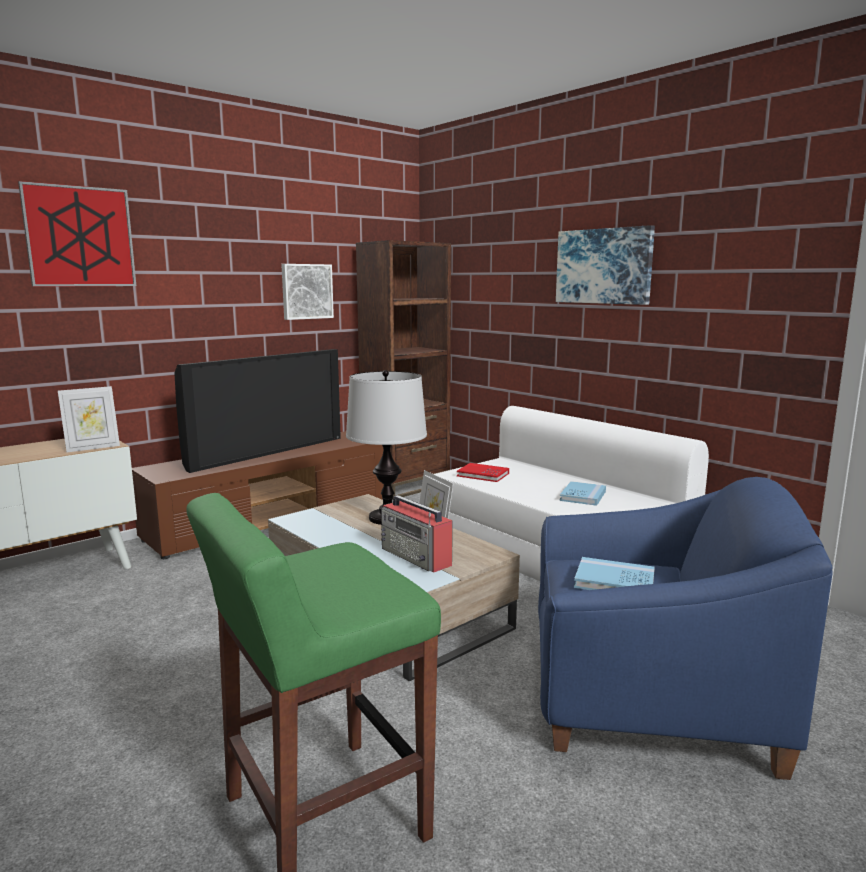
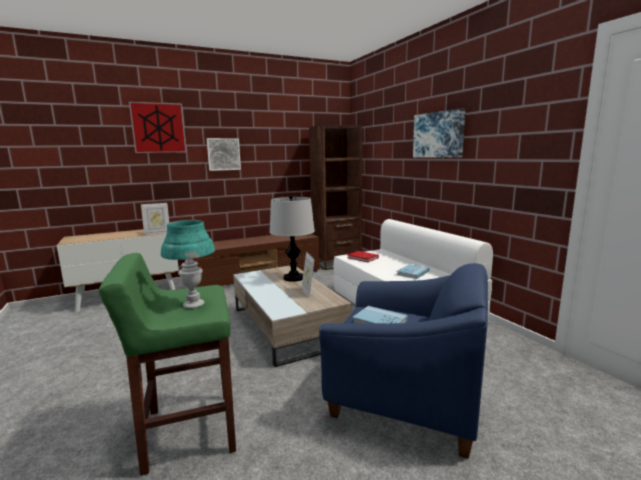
camera: 15 degrees right, 0 degrees up
television [174,349,341,473] -> none
picture [281,264,334,320] -> picture moved to [207,138,241,171]
radio [381,495,453,573] -> none
none -> turquoise table lamp [161,220,215,308]

